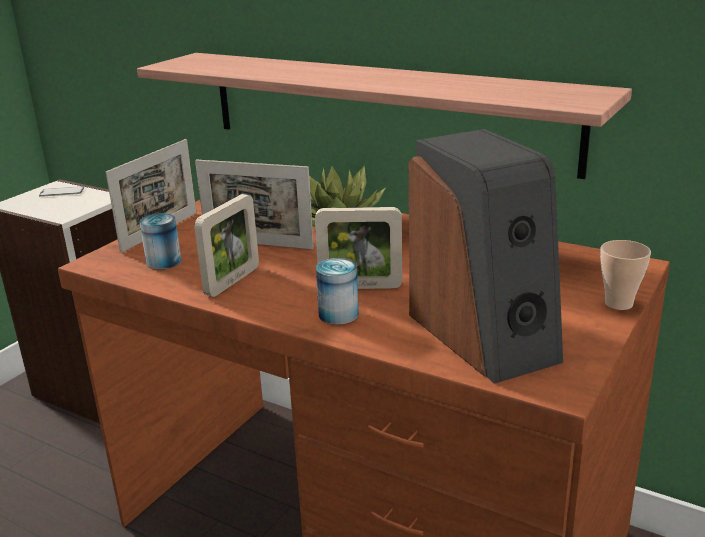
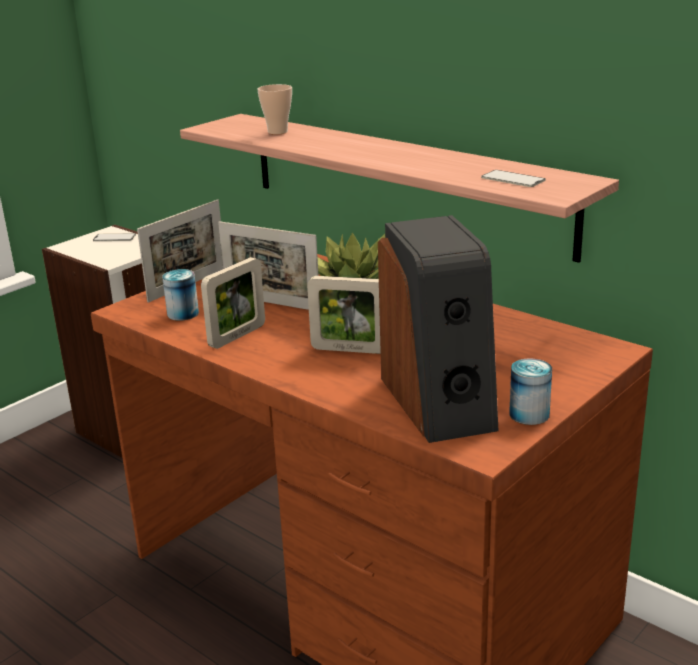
camera: 10 degrees right, 0 degrees up
can [316,258,359,325] -> can moved to [509,358,552,425]
cup [600,240,651,310] -> cup moved to [257,84,292,135]
none -> phone [481,170,546,187]

